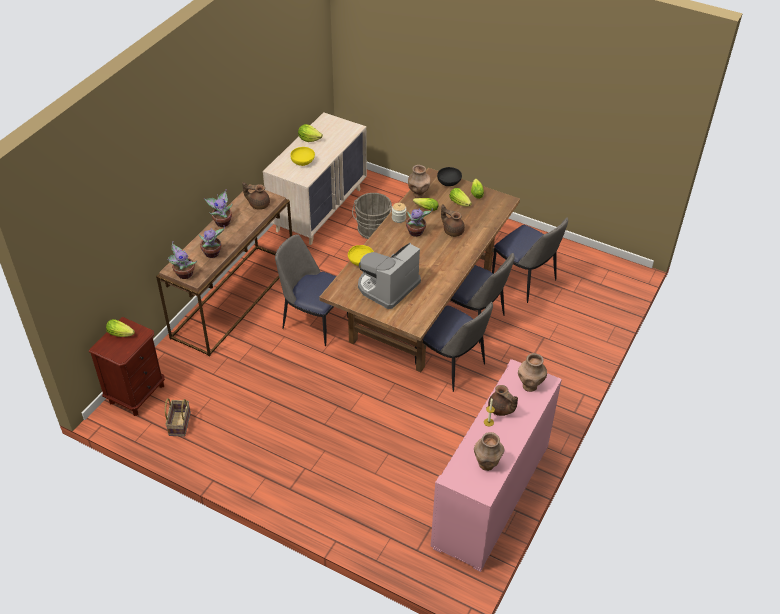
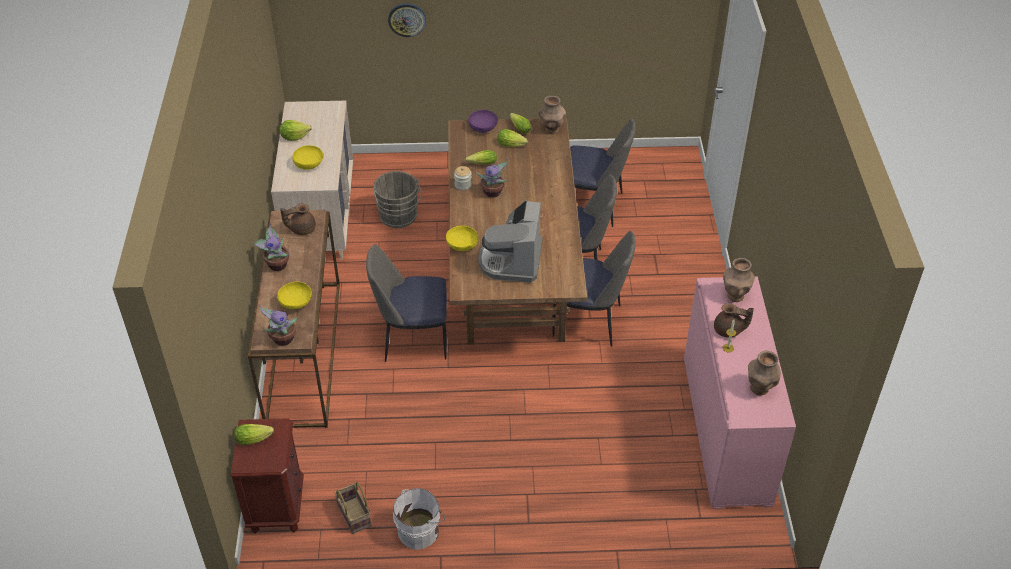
camera: 30 degrees left, 0 degrees up
potted plant [199,226,225,258] -> yellow bowl [277,281,312,309]
brown vase [408,165,430,198] -> brown vase moved to [539,96,566,134]
black bowl [437,167,462,186] -> purple bowl [468,110,498,133]
brown teapot [441,204,465,237] -> none
none -> wall clock [388,3,426,37]
none -> white bucket [393,488,445,550]

